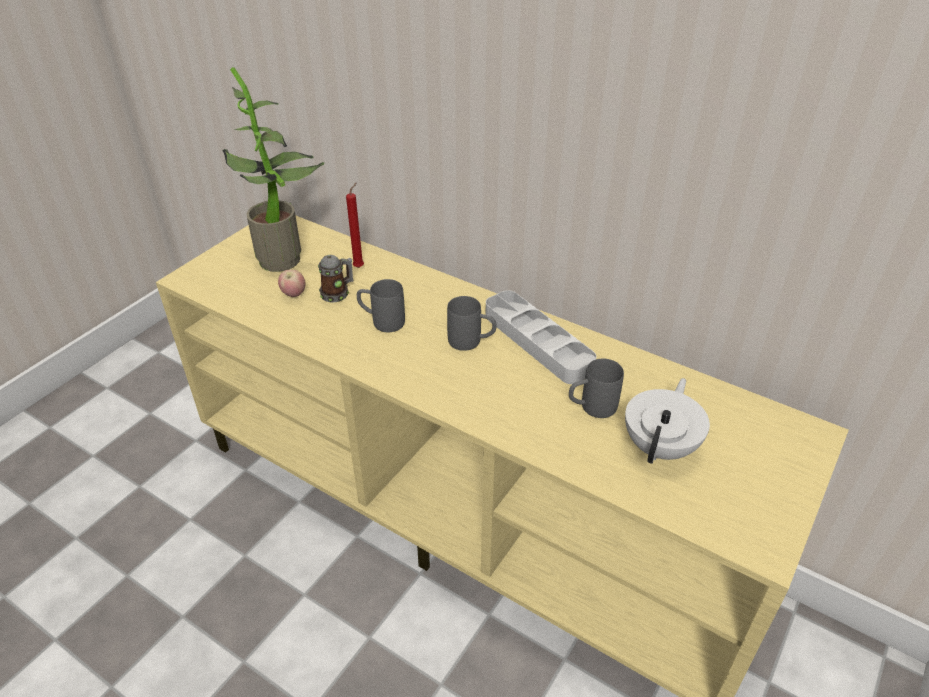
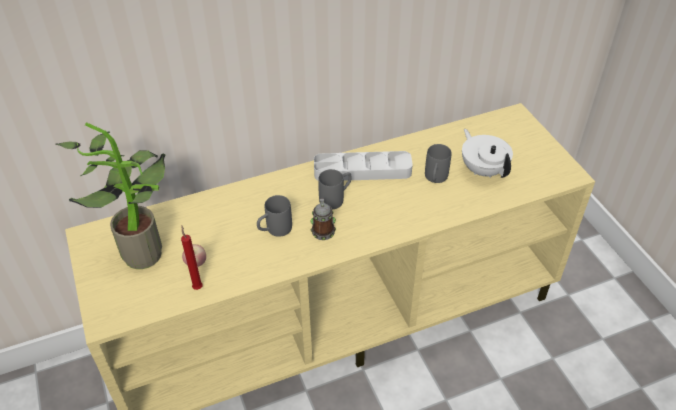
camera: 55 degrees left, 5 degrees up
mug [318,255,353,302] -> mug moved to [310,198,336,240]
red candle [346,183,364,268] -> red candle moved to [181,226,203,290]

